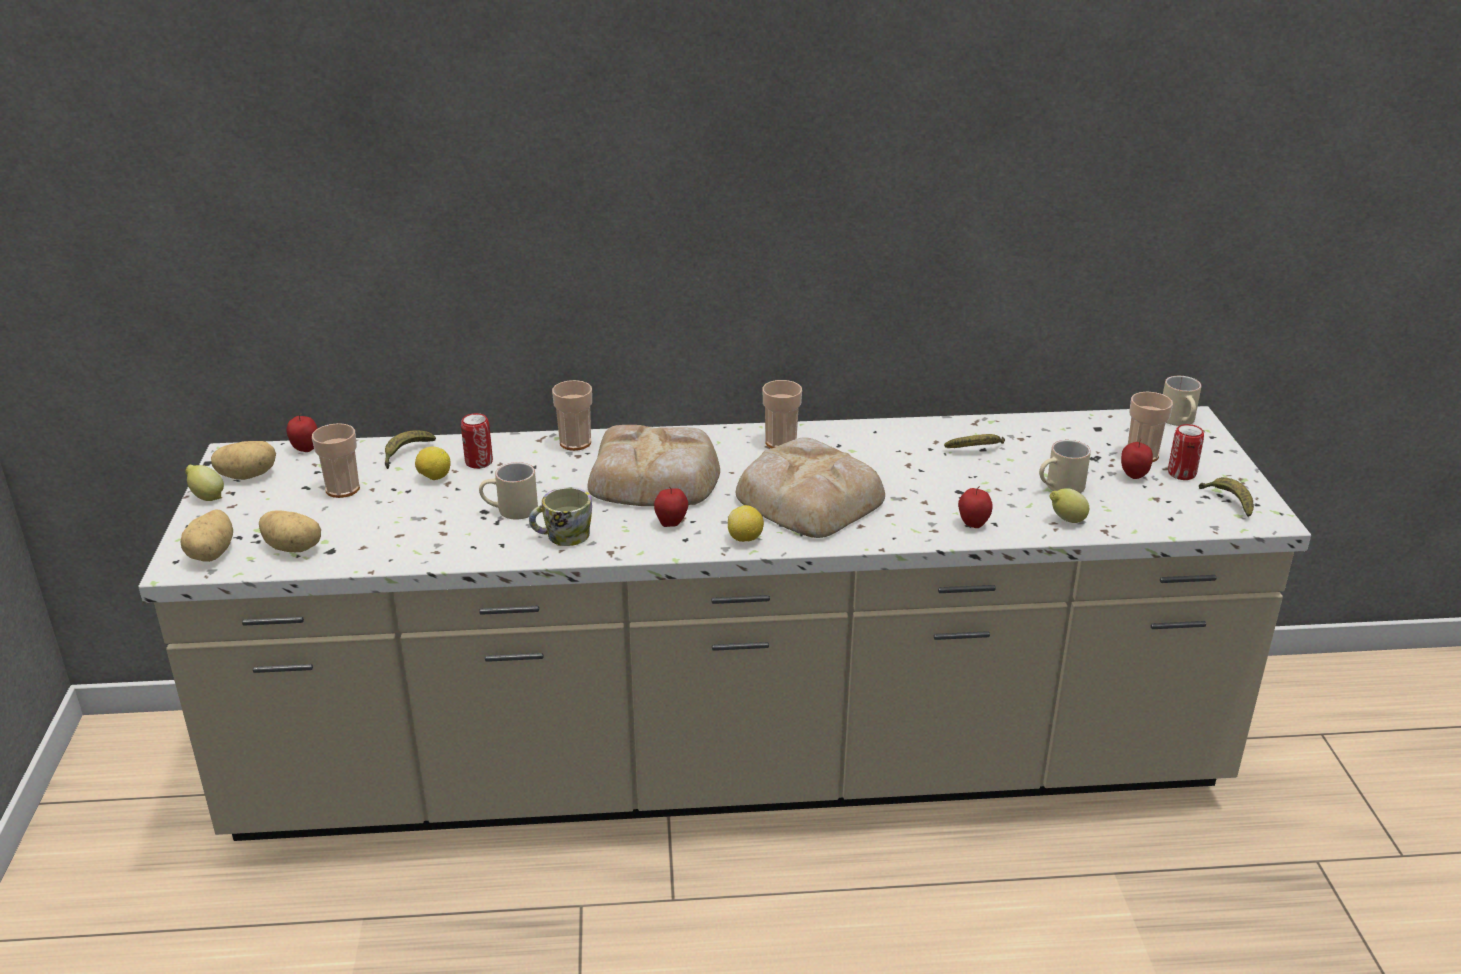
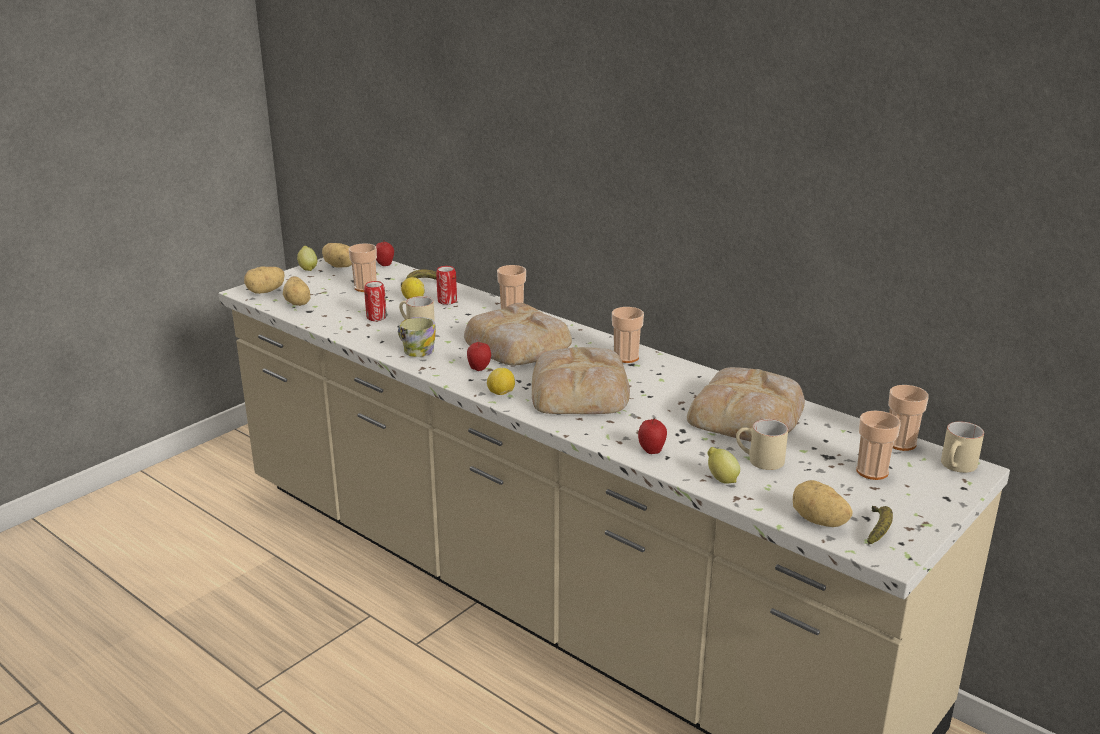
camera: 45 degrees right, 5 degrees down
banana [944,434,1005,448] -> bread [687,367,805,442]
apple [1121,439,1153,479] -> none
can [1168,424,1204,480] -> can moved to [364,281,387,321]
none -> potato [793,480,853,527]
none -> cup [888,385,929,451]

